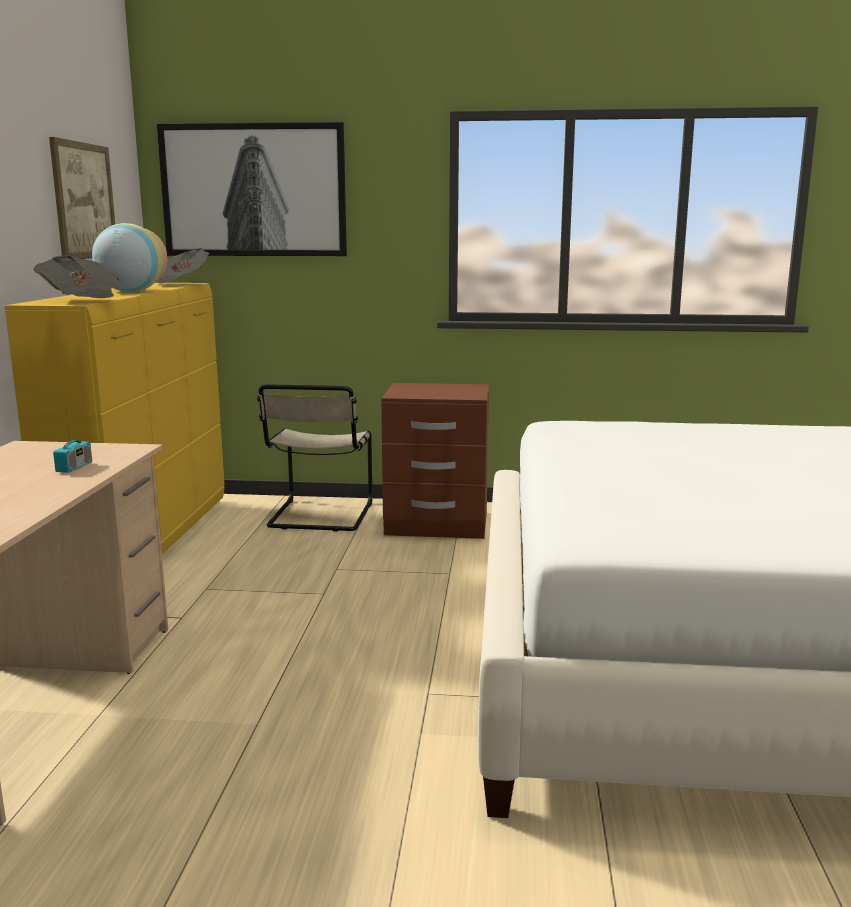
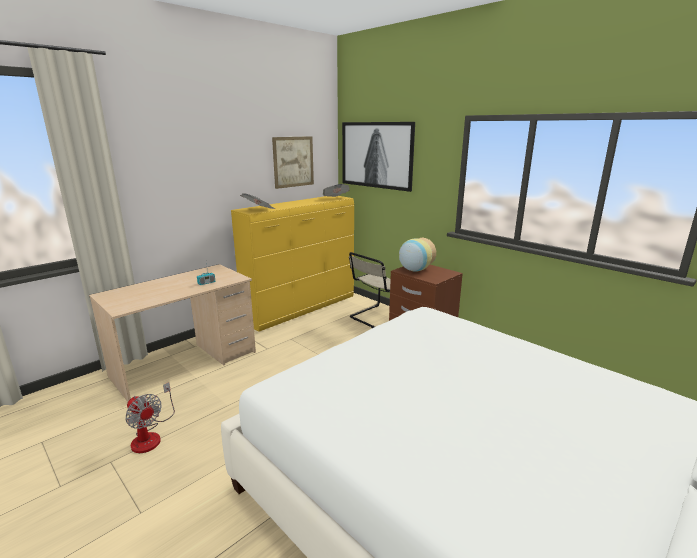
camera: 40 degrees right, 5 degrees up
vase [92,223,168,292] -> vase moved to [399,238,436,272]
none -> fan [125,382,175,453]

